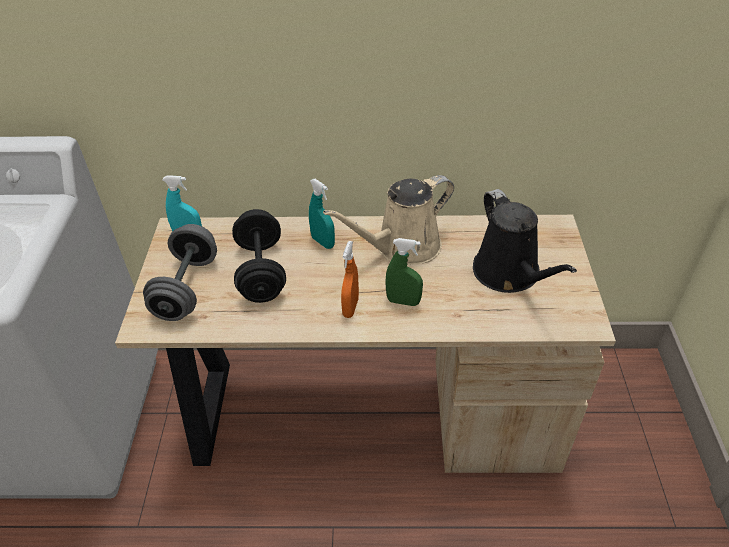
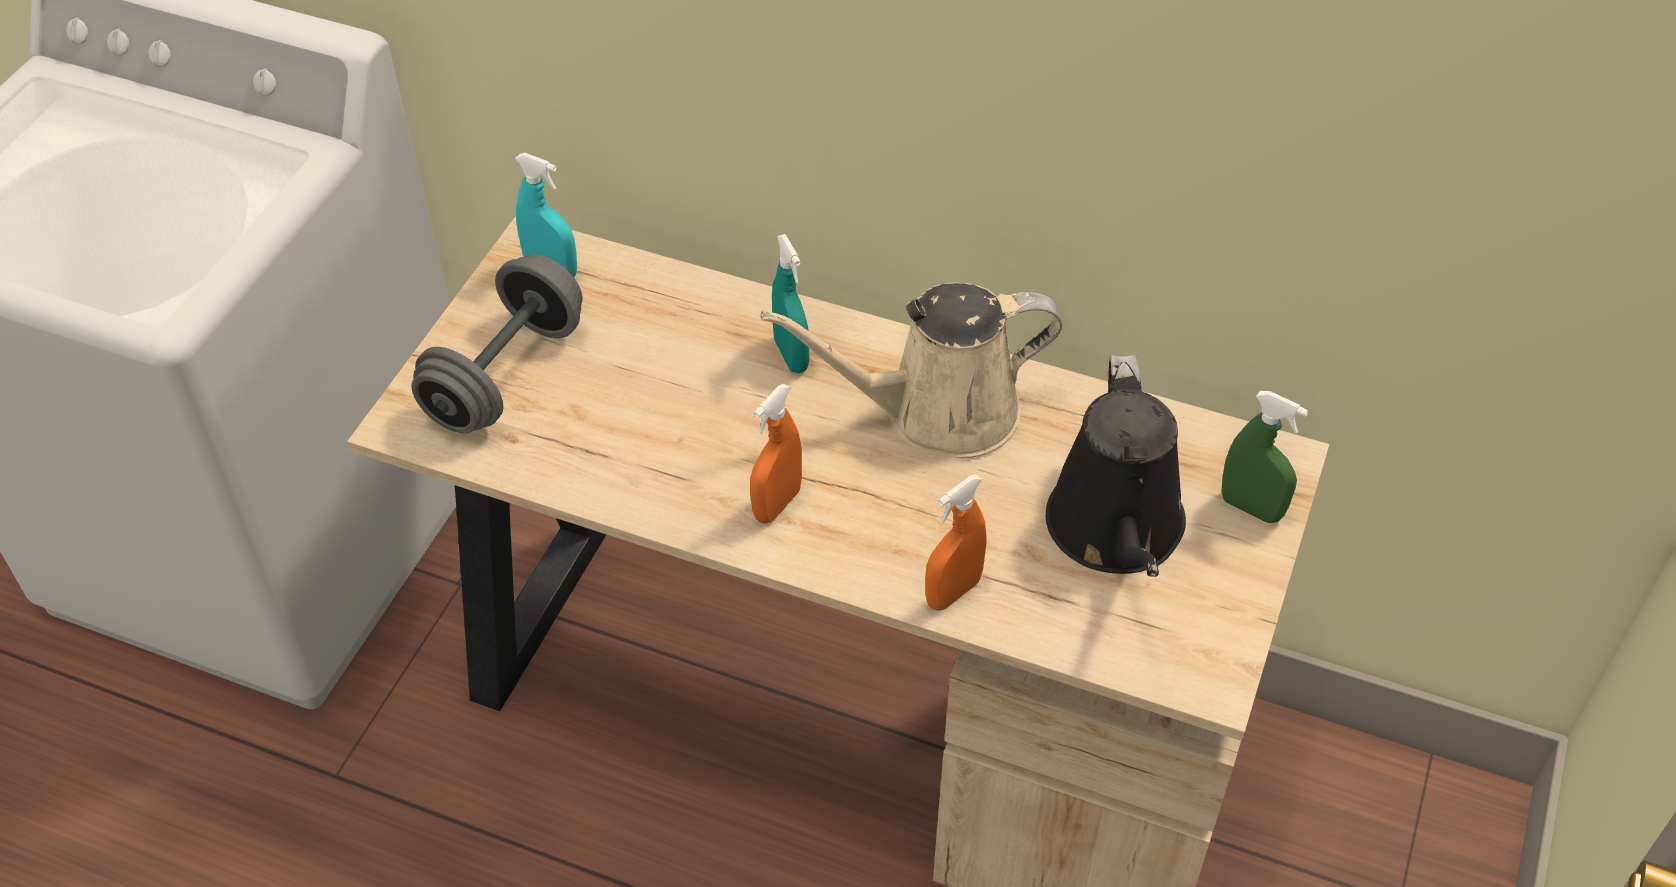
camera: 20 degrees right, 5 degrees up
black dumbbell [232,209,286,303] -> none
green spray bottle [385,238,423,306] -> green spray bottle moved to [1221,391,1308,523]
none -> orange spray bottle [925,474,987,611]

